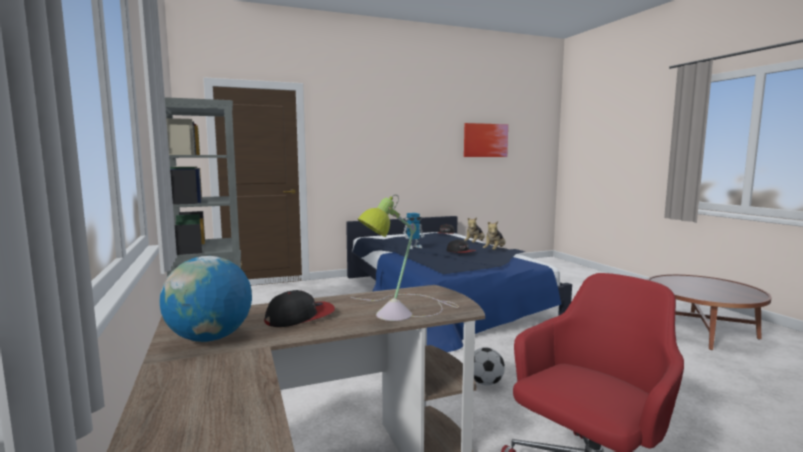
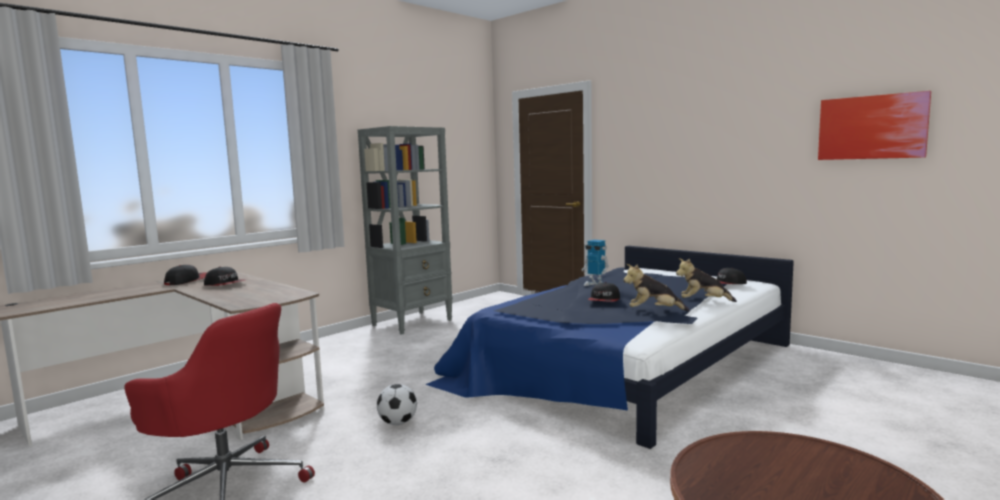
camera: 65 degrees right, 0 degrees up
globe [159,256,252,342] -> cap [164,265,207,285]
table lamp [350,194,459,321] -> none

